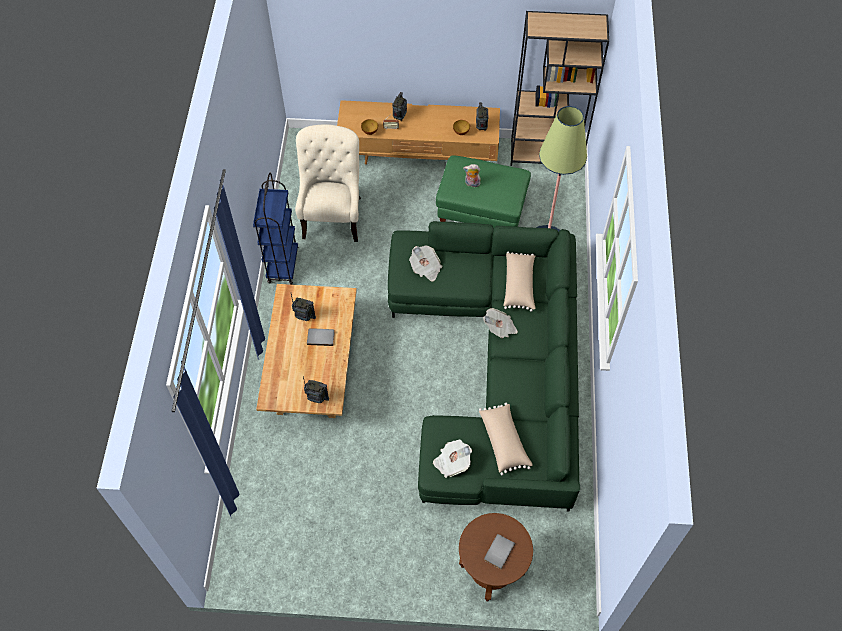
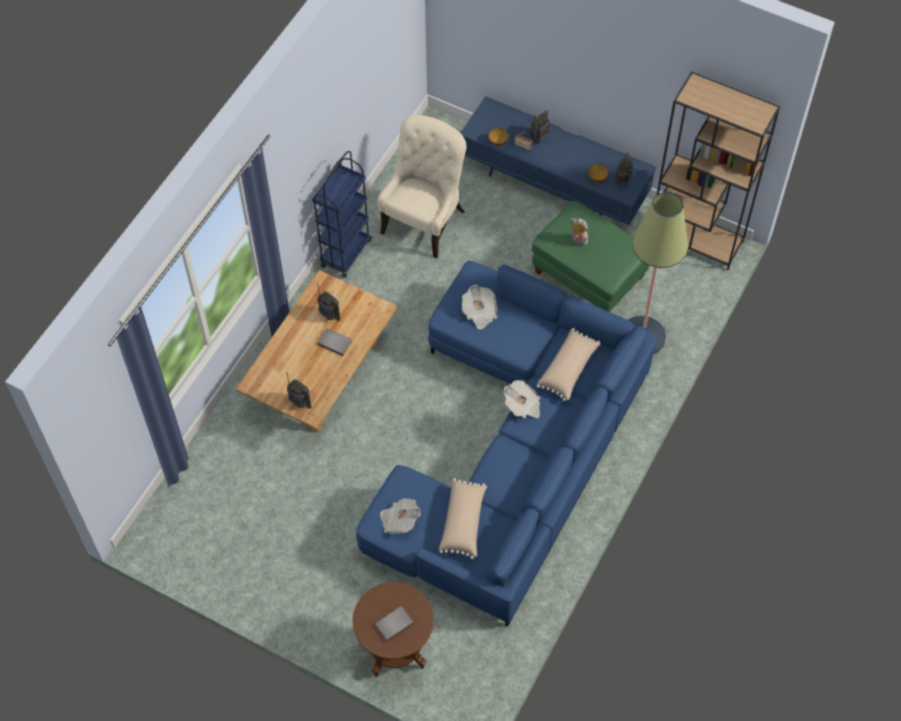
camera: 25 degrees right, 0 degrees up
beige tv stand [337,100,500,165] -> blue tv stand [460,96,656,225]
green sofa [388,221,580,512] -> blue sofa [356,261,657,626]

